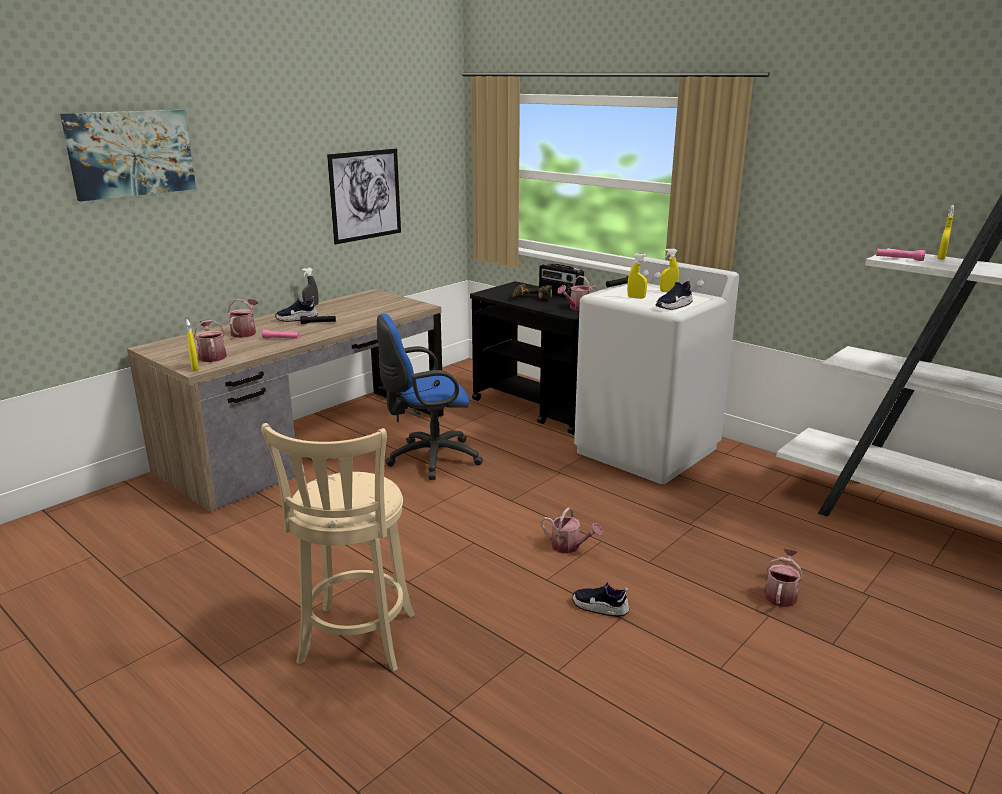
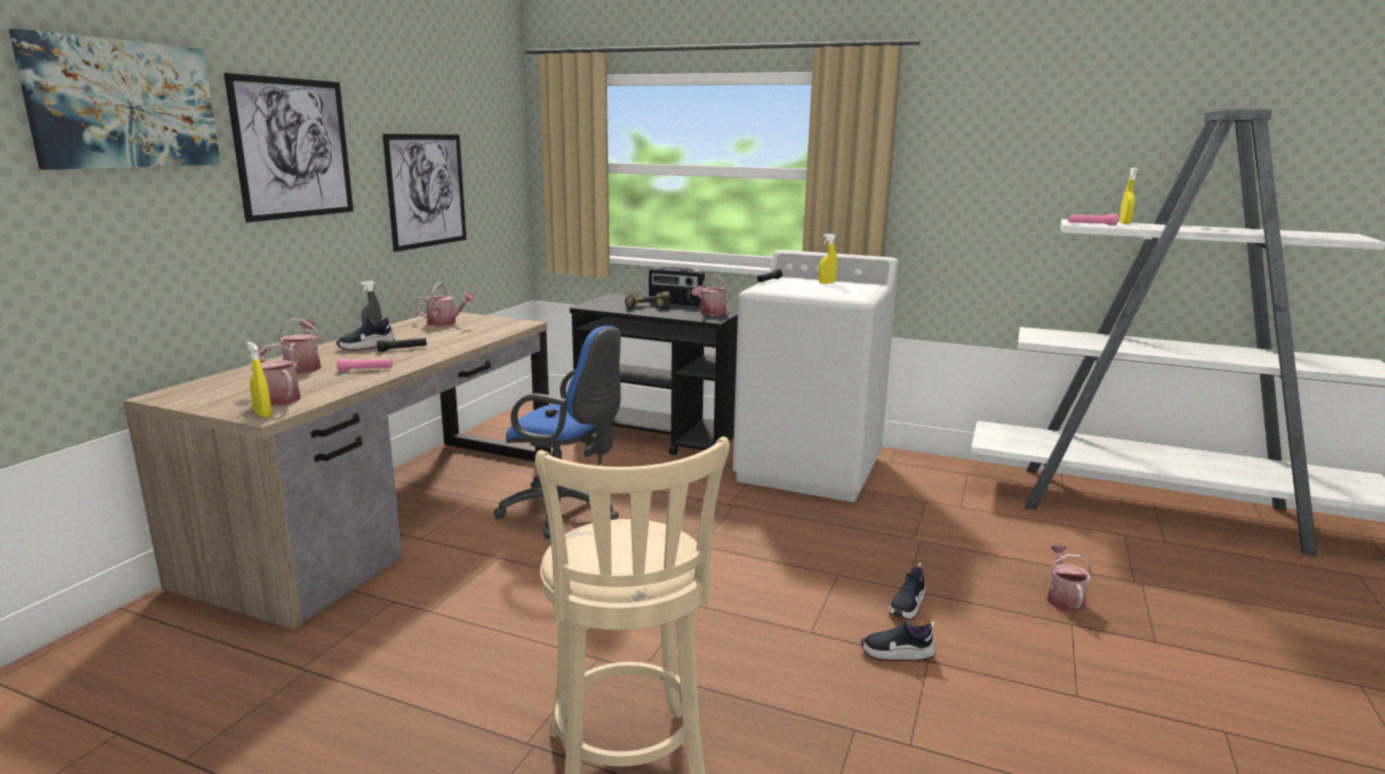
camera: 20 degrees left, 5 degrees down
blue office chair [377,314,483,480] -> blue office chair turned 120 degrees counterclockwise [494,326,621,539]
watering can [541,508,602,554] -> watering can moved to [415,282,475,326]
yellow spray bottle [627,254,647,299] -> none
shoe [655,279,692,310] -> shoe moved to [889,563,926,620]
none -> picture [224,73,353,222]

